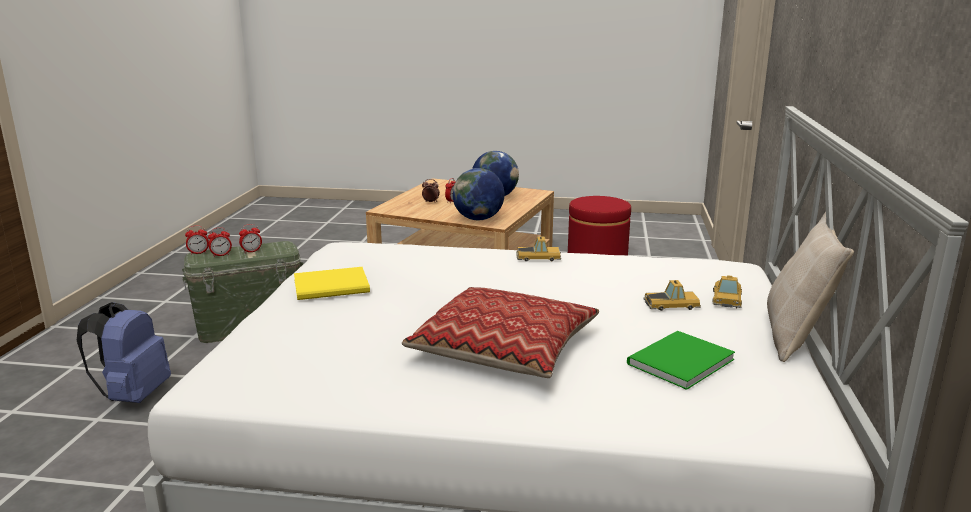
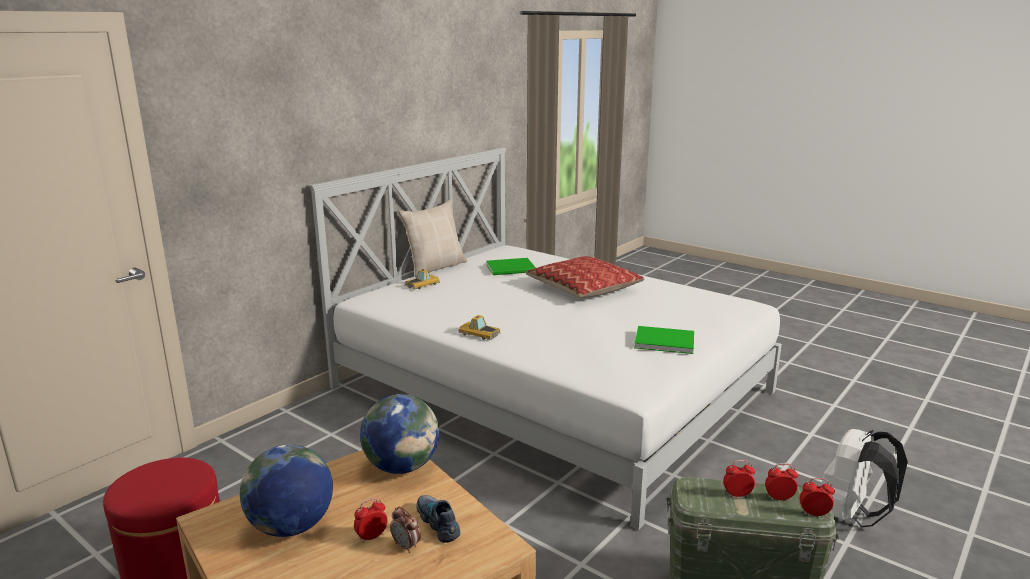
camera: 150 degrees left, 0 degrees up
blue backpack [77,302,171,403] -> white backpack [821,429,908,527]
yellow book [294,267,370,300] -> green book [634,326,694,354]
toy car [643,280,701,311] -> none
none -> shoe [416,495,461,543]

